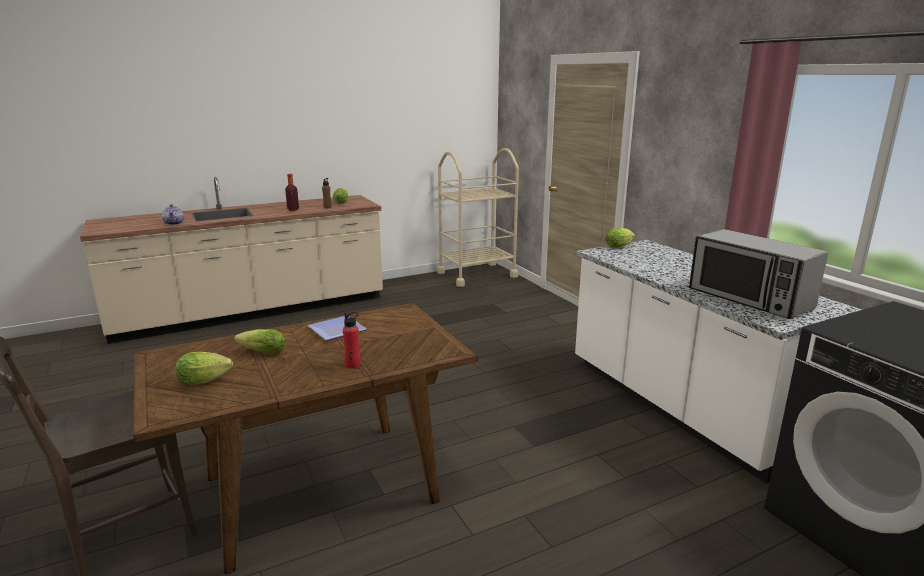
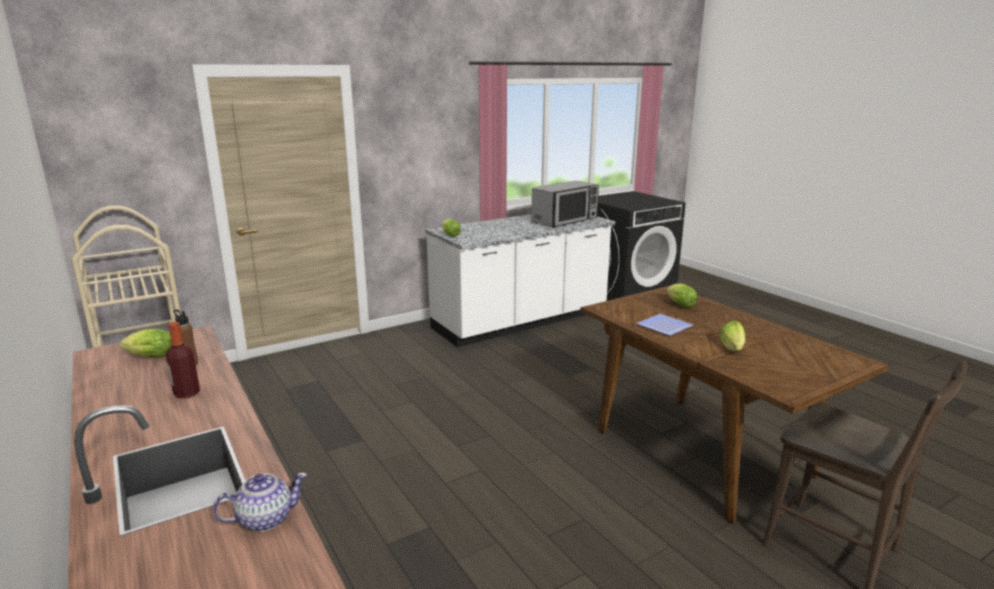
camera: 95 degrees left, 0 degrees up
lettuce [175,352,233,385] -> lettuce moved to [667,284,697,308]
red bottle [343,312,361,368] -> none

